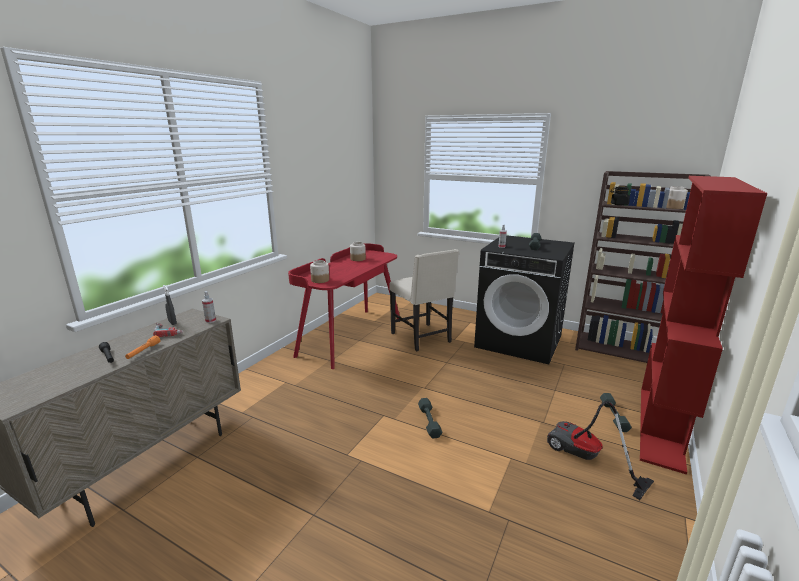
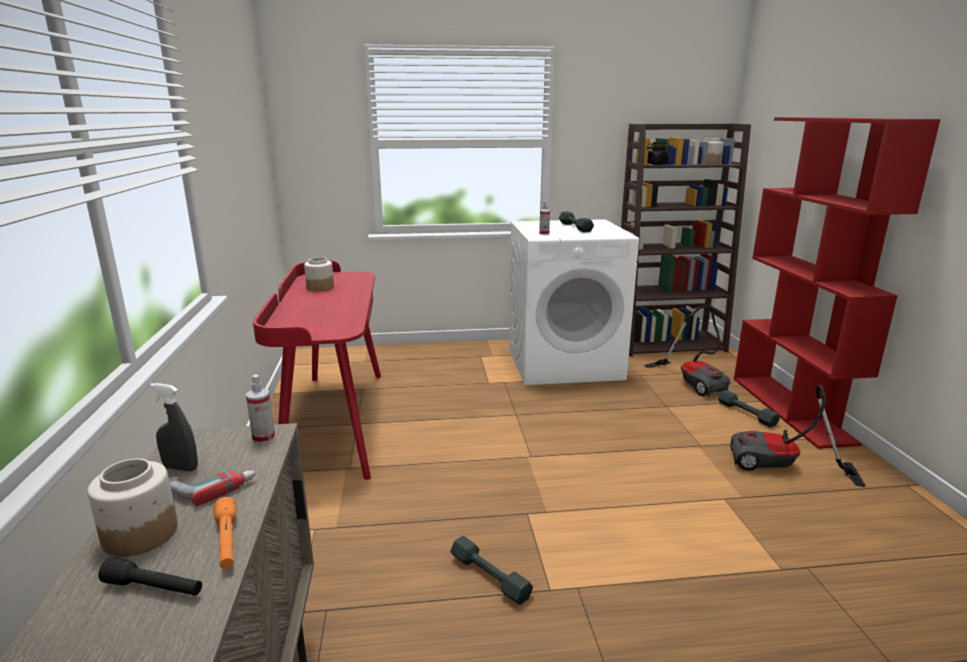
camera: 35 degrees left, 0 degrees up
jar [310,260,329,283] -> jar moved to [87,458,178,557]
beige chair [389,249,459,351] -> none
grey dumbbell [418,398,443,439] -> grey dumbbell moved to [450,536,533,605]
black washing machine [474,235,575,364] -> white washing machine [509,219,639,385]
none -> vacuum cleaner [644,305,730,397]

